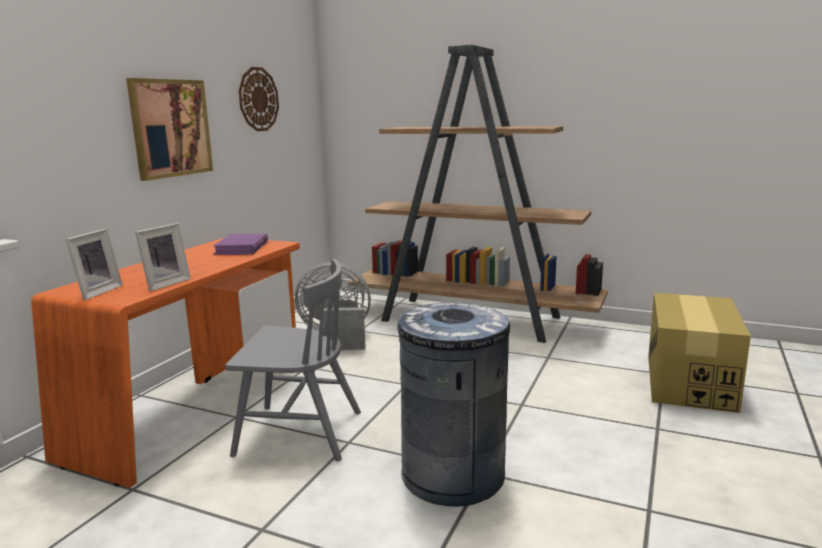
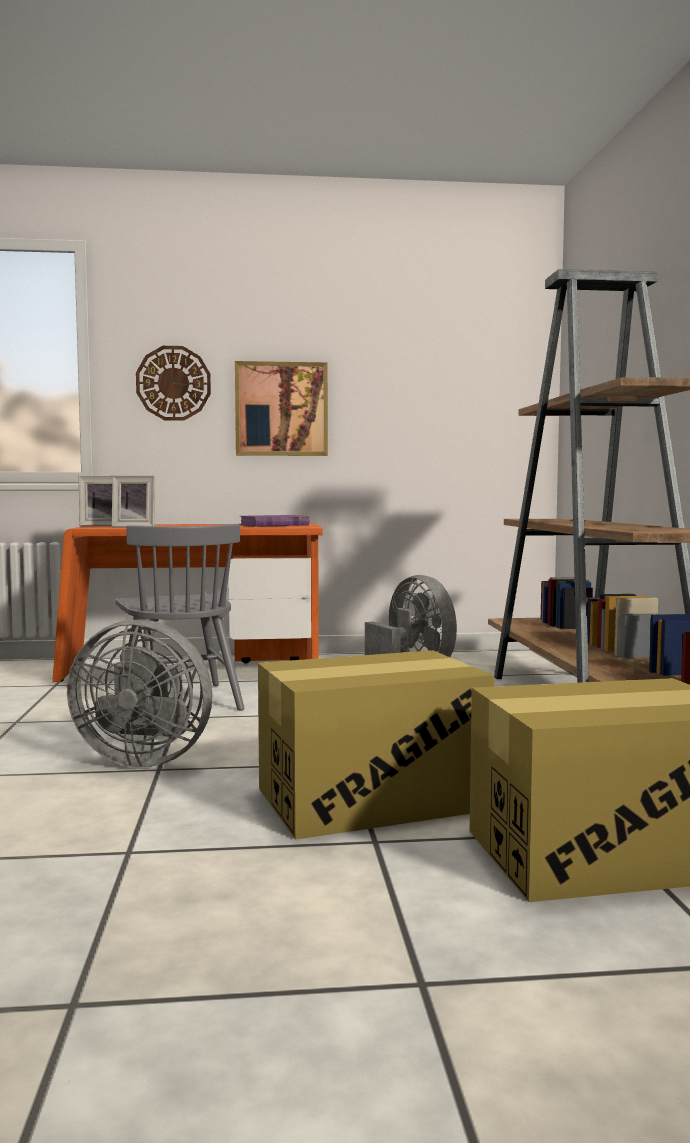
camera: 60 degrees right, 10 degrees down
wall clock [239,67,279,131] -> wall clock moved to [136,346,211,421]
grey trash can [396,302,510,507] -> grey fan [67,619,212,767]
none -> cardboard box [258,650,494,840]

